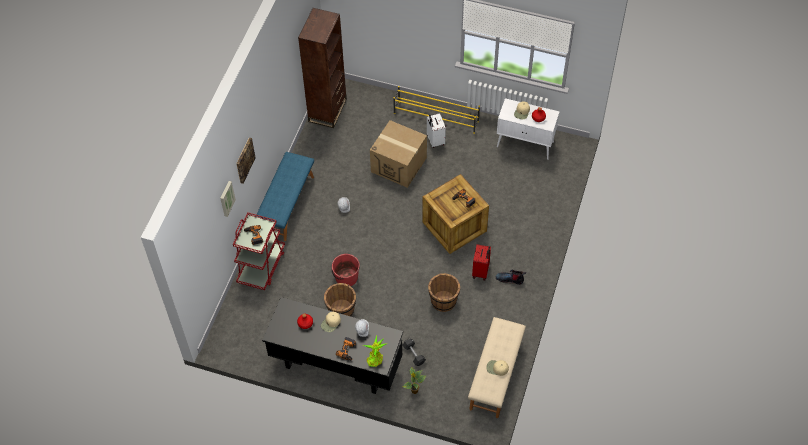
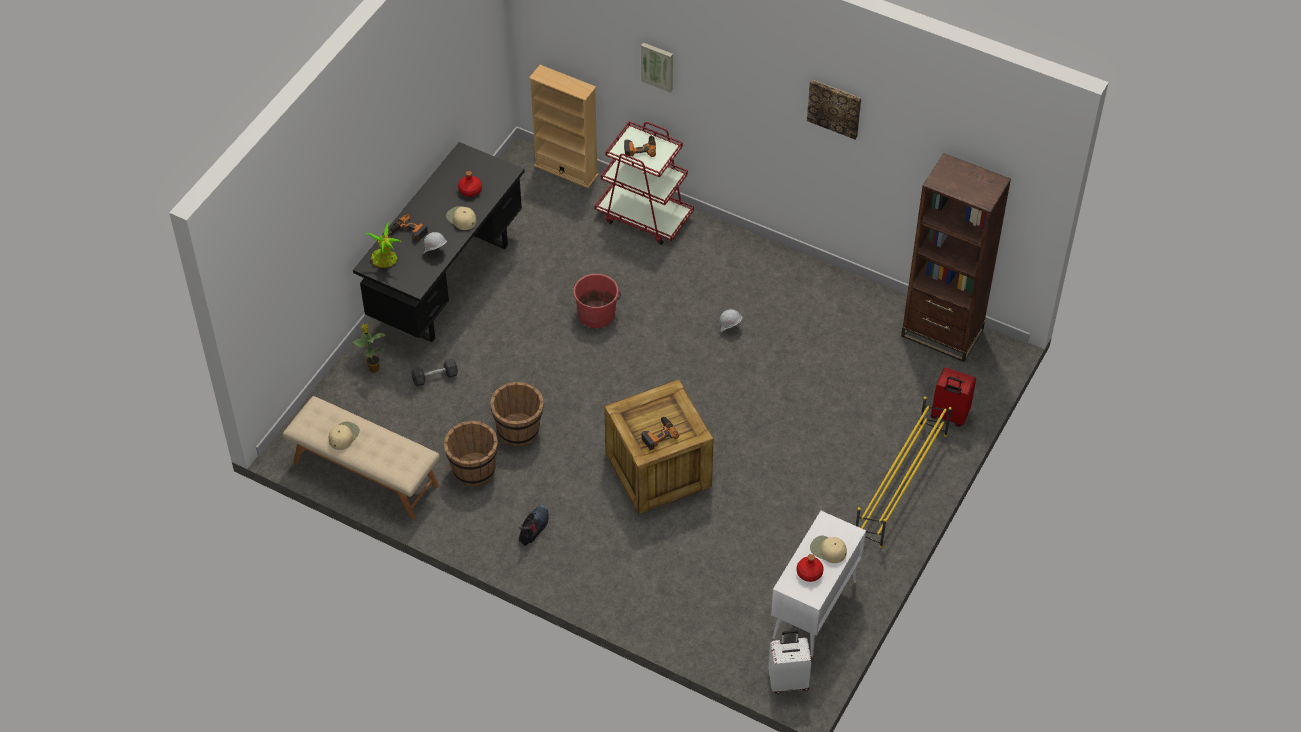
camera: 100 degrees right, 5 degrees down
picture [236,137,256,184] -> picture moved to [807,80,861,139]
blue bench [257,152,314,241] -> none
brown bucket [324,283,356,316] -> brown bucket moved to [444,421,498,487]
cardboard box [370,120,427,188] -> none
white suitcase [427,113,446,148] -> white suitcase moved to [768,630,812,693]
red suitcase [472,244,491,281] -> red suitcase moved to [931,368,976,427]
none -> beige bookcase [529,65,599,188]

